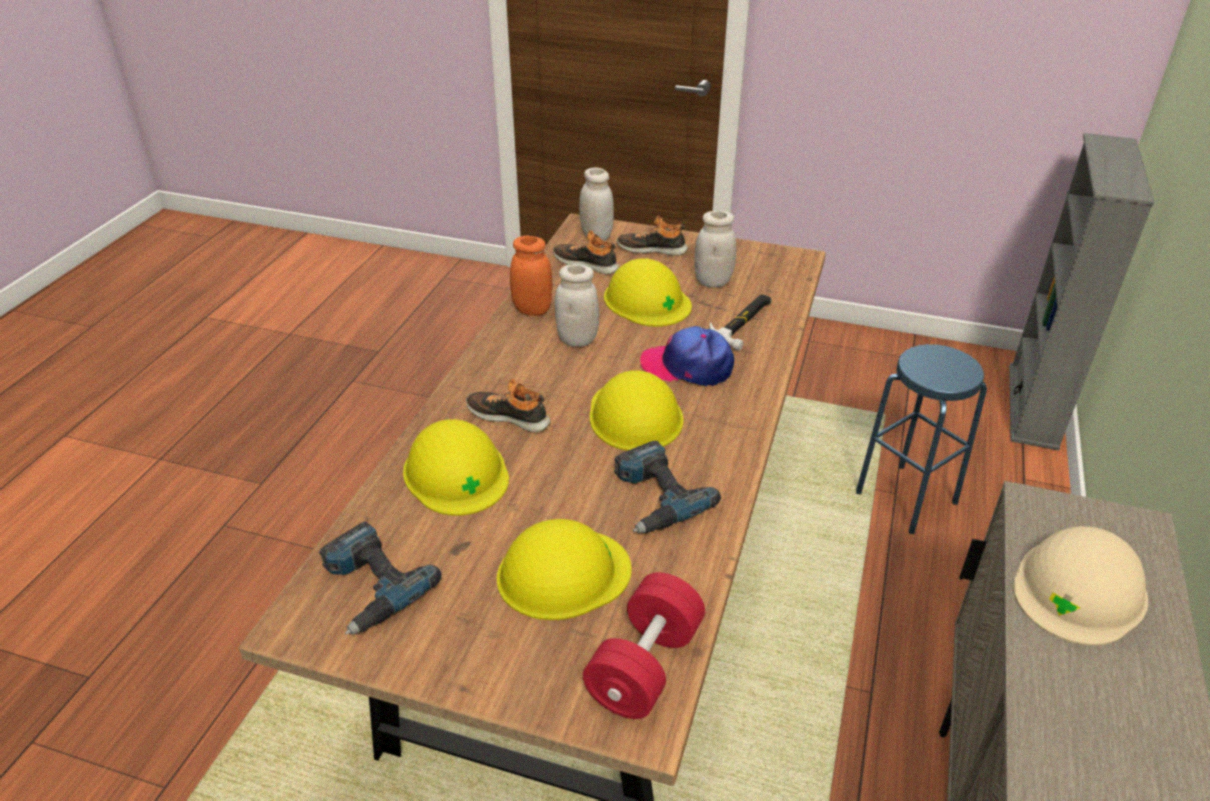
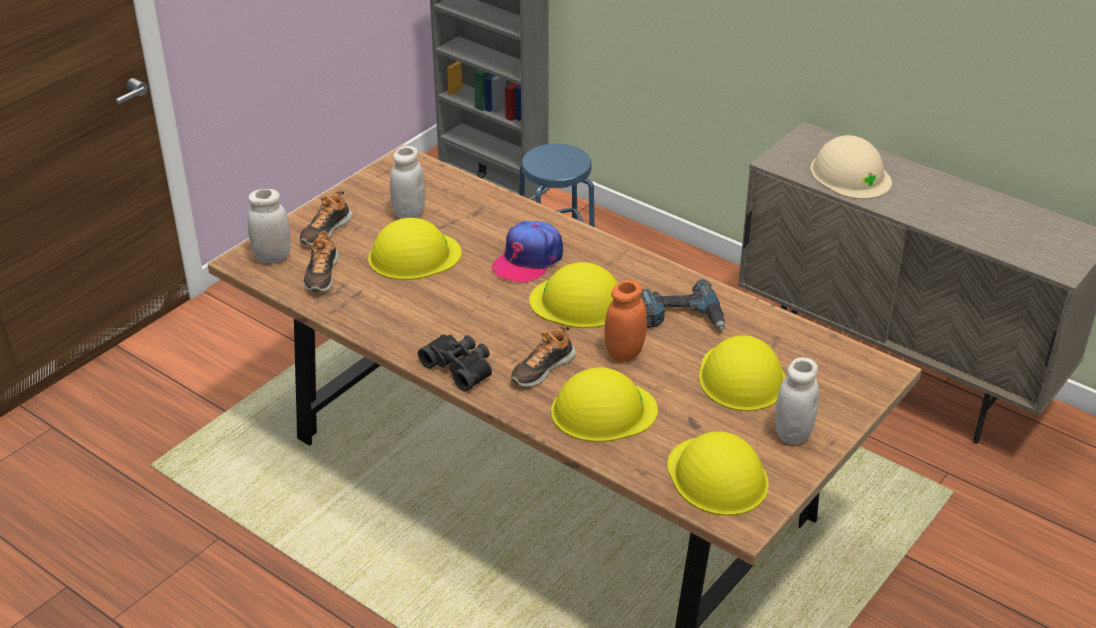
camera: 70 degrees left, 0 degrees up
power drill [319,522,442,635] -> yellow hard hat [667,431,769,516]
orange jar [510,236,553,316] -> orange jar moved to [605,280,647,362]
shoe [553,230,620,275] -> shoe turned 45 degrees counterclockwise [303,230,339,292]
white jar [555,264,599,347] -> white jar moved to [775,357,819,444]
red dumbbell [583,573,705,719] -> none
hammer [710,294,771,351] -> none
none -> black binoculars [418,334,492,391]

